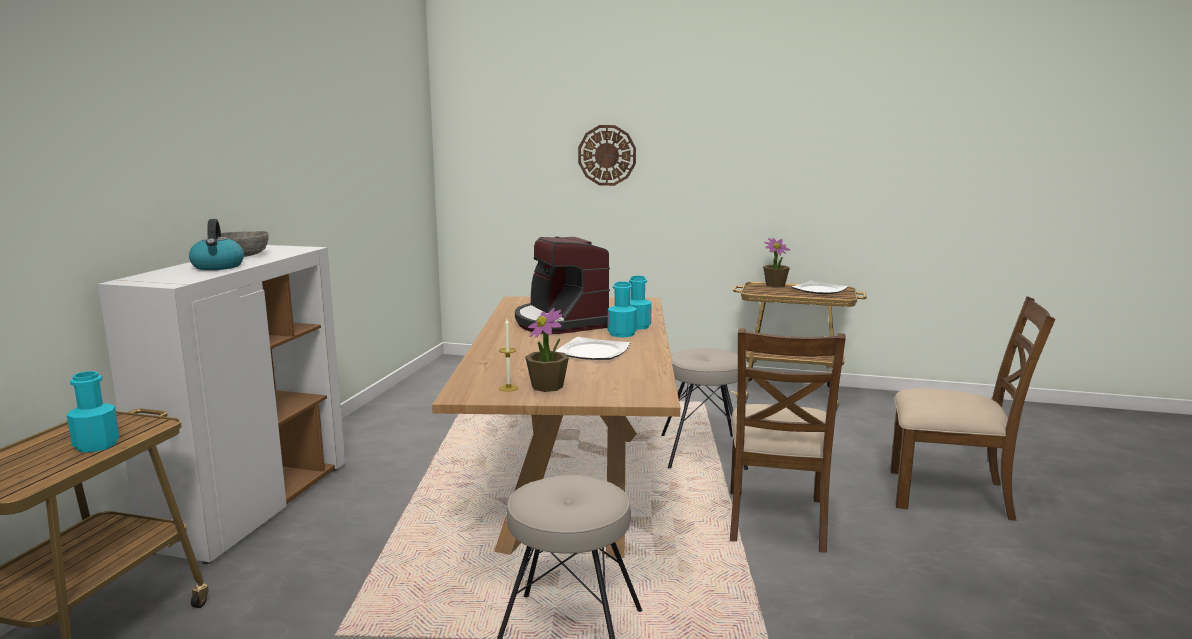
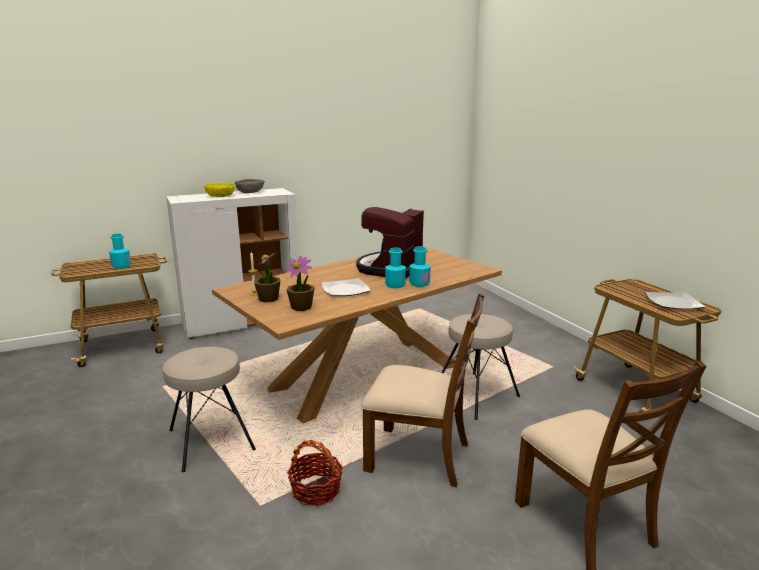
camera: 50 degrees right, 5 degrees up
kettle [189,219,244,270] -> yellow bowl [204,183,235,197]
wall clock [578,125,636,186] -> none
brown chair [730,328,846,553] -> brown chair turned 135 degrees counterclockwise [361,293,485,487]
potted plant [763,238,790,287] -> potted plant moved to [286,256,315,311]
none -> basket [287,440,343,506]

